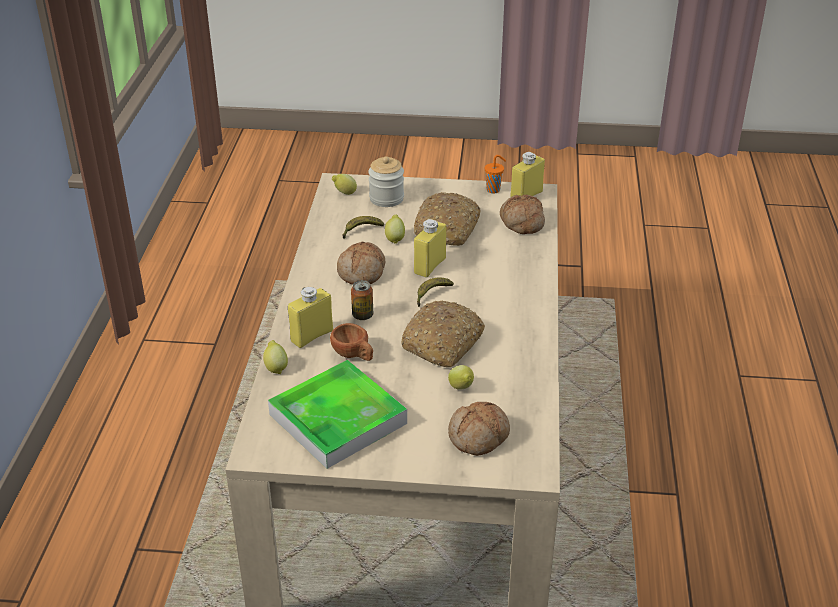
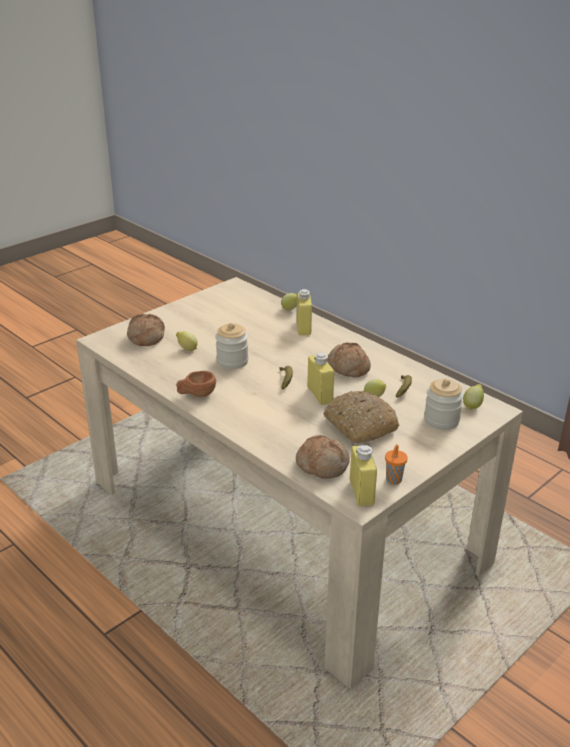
camera: 130 degrees right, 5 degrees down
tray [268,360,407,469] -> none
brown cup [330,323,373,361] -> brown cup moved to [176,371,216,397]
can [351,280,373,320] -> none
bread [401,300,485,367] -> jar [215,323,249,369]

